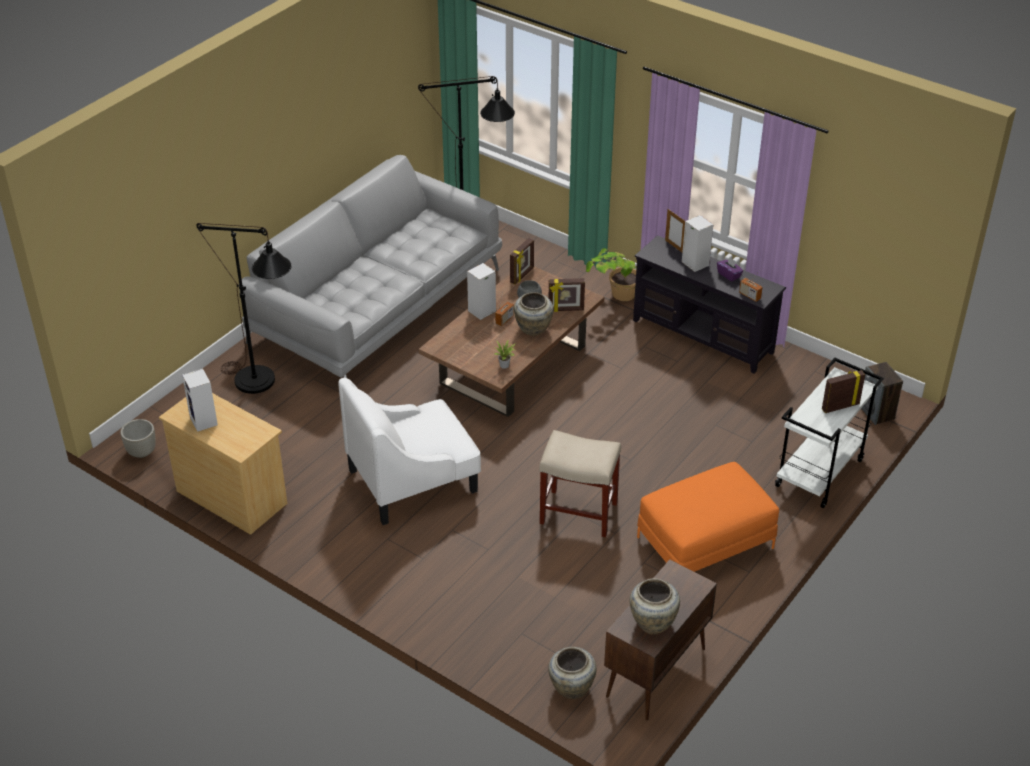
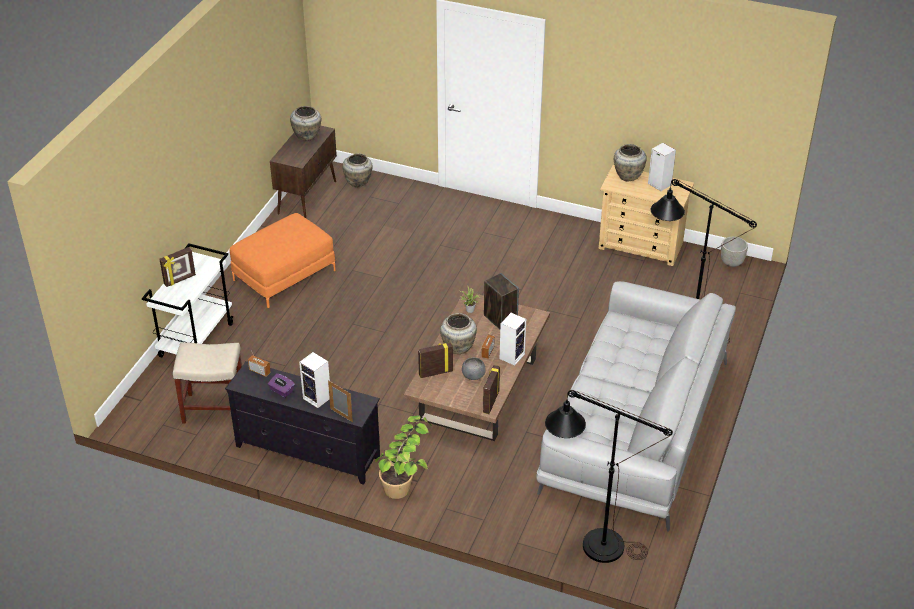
camera: 165 degrees right, 0 degrees up
white armchair [338,378,481,525] -> none
beige stool [539,430,621,537] -> beige stool moved to [173,342,242,423]
speaker [861,362,903,425] -> speaker moved to [484,273,519,329]
none -> beige vase [614,144,647,181]

